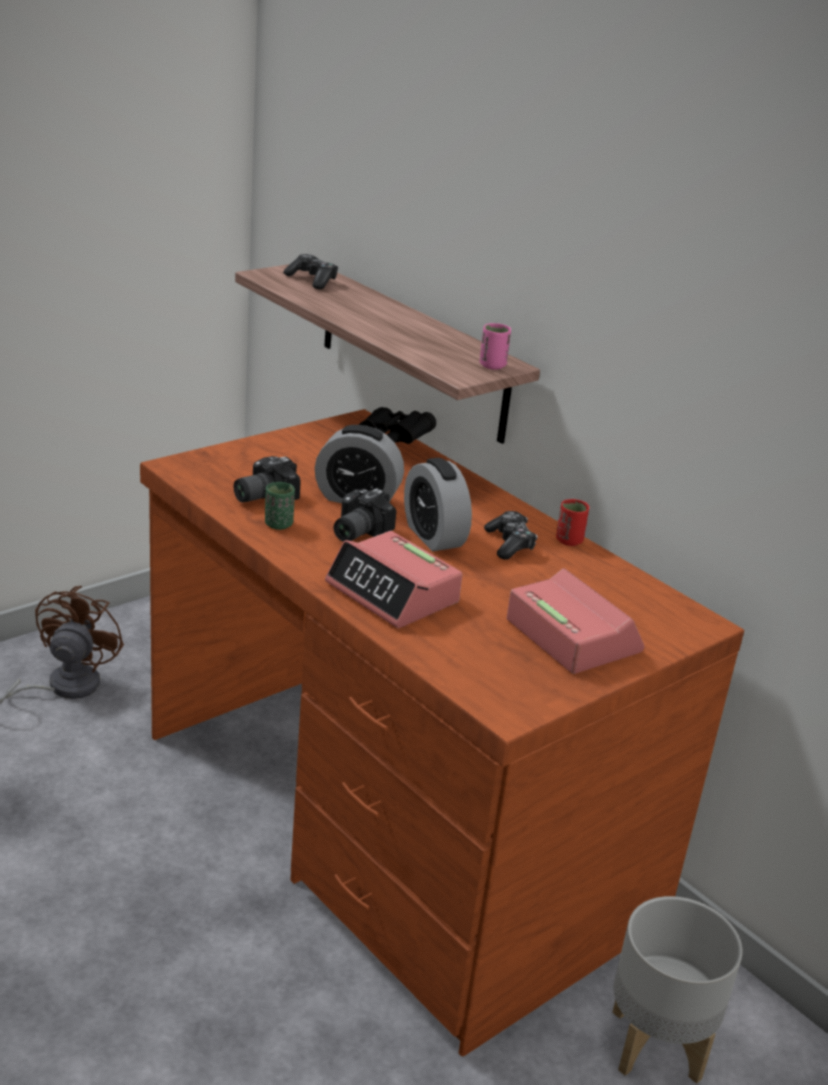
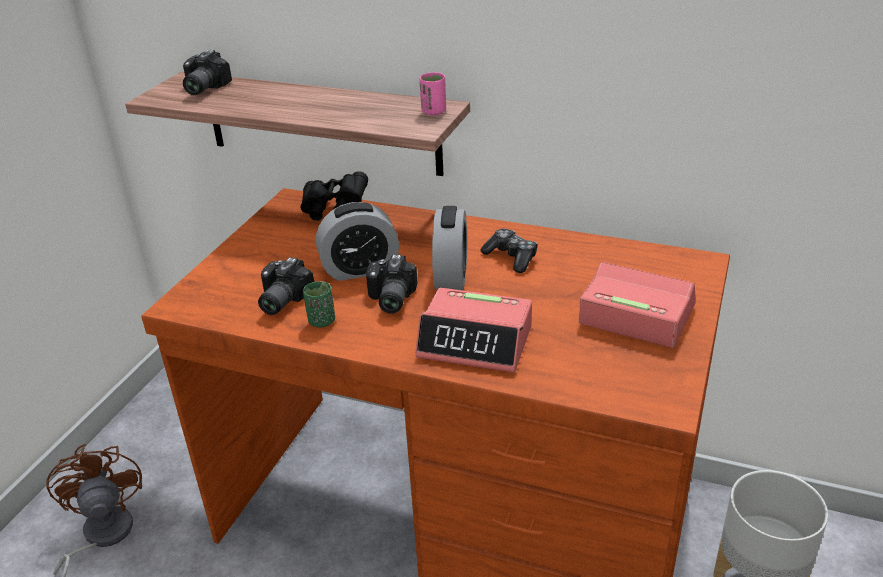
camera: 25 degrees left, 5 degrees up
game controller [283,254,338,289] -> camera [183,50,232,95]
alarm clock [404,458,472,551] -> alarm clock turned 120 degrees counterclockwise [432,206,467,290]
red cup [556,499,589,546] -> none

